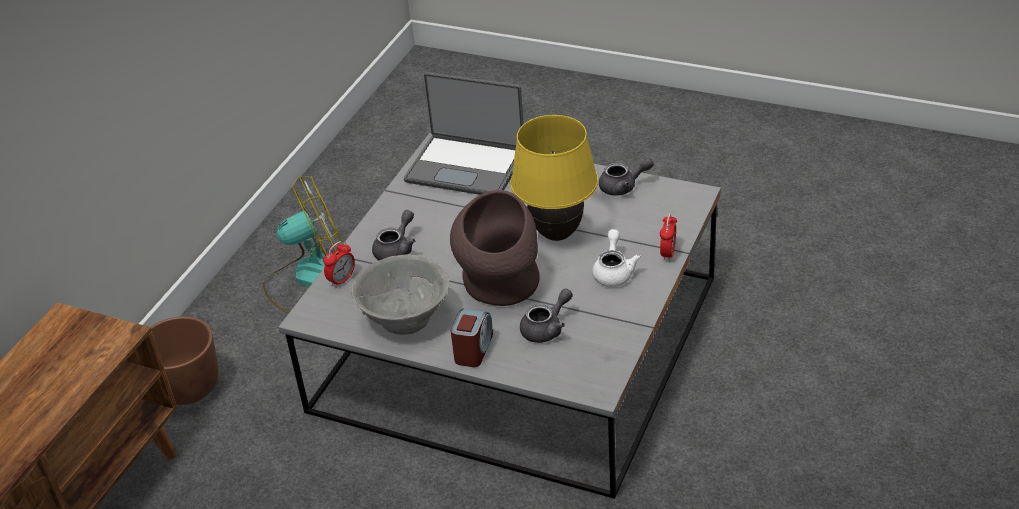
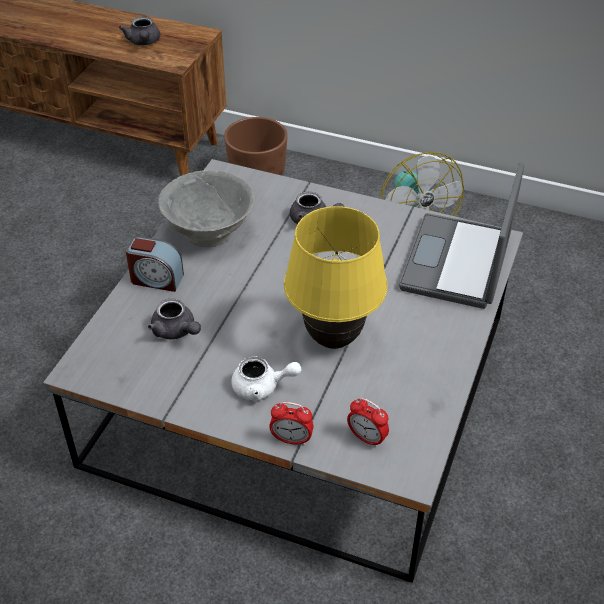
camera: 85 degrees right, 5 degrees up
alarm clock [323,241,355,288] -> alarm clock moved to [347,398,389,448]
brown vase [450,190,540,306] -> none
grey teapot [599,158,654,196] -> grey teapot moved to [119,17,160,45]

